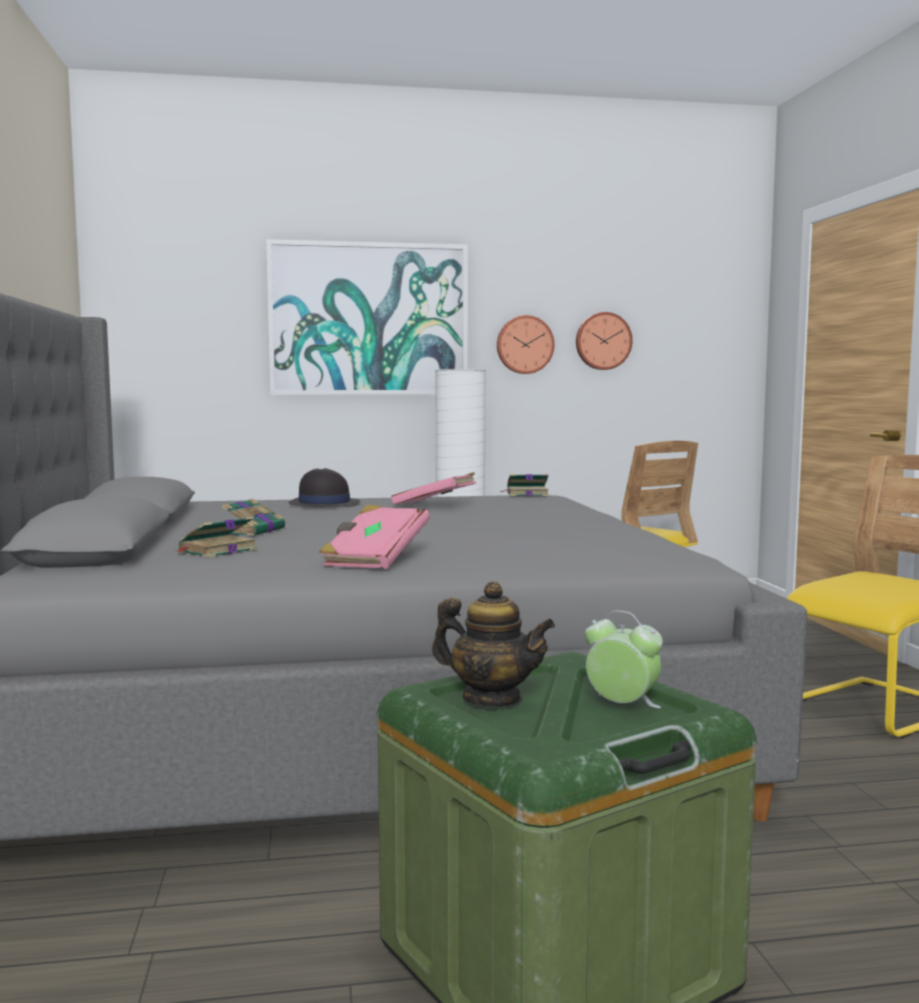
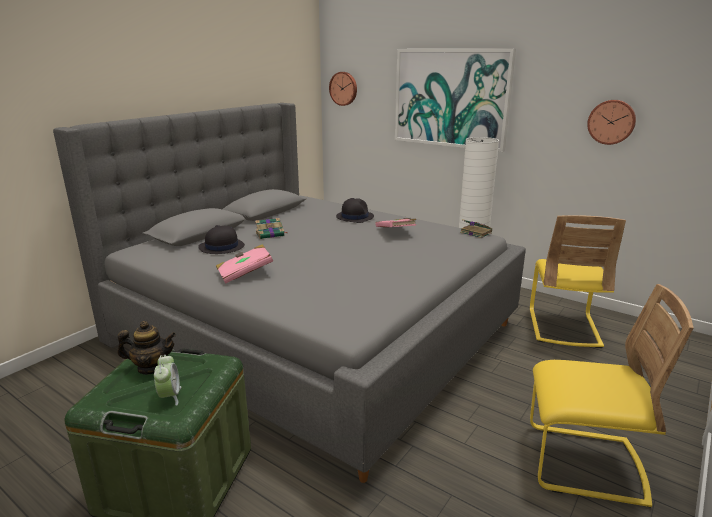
camera: 45 degrees right, 15 degrees up
book [175,517,257,558] -> black hat [198,225,245,254]
teapot [432,581,555,707] -> teapot turned 75 degrees counterclockwise [118,321,176,375]
wall clock [497,315,554,374] -> wall clock moved to [329,72,357,106]

